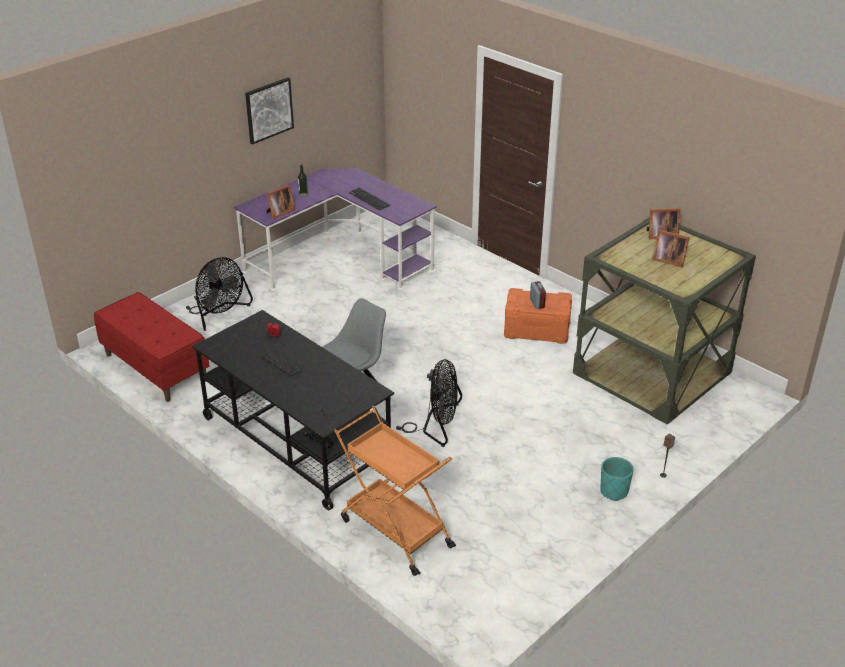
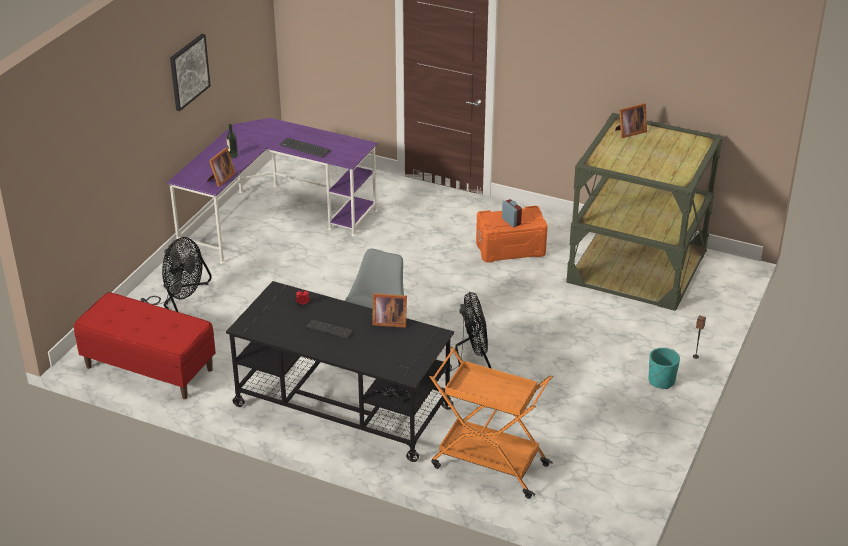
camera: 20 degrees left, 0 degrees up
picture frame [652,230,690,267] -> picture frame moved to [372,293,407,328]

